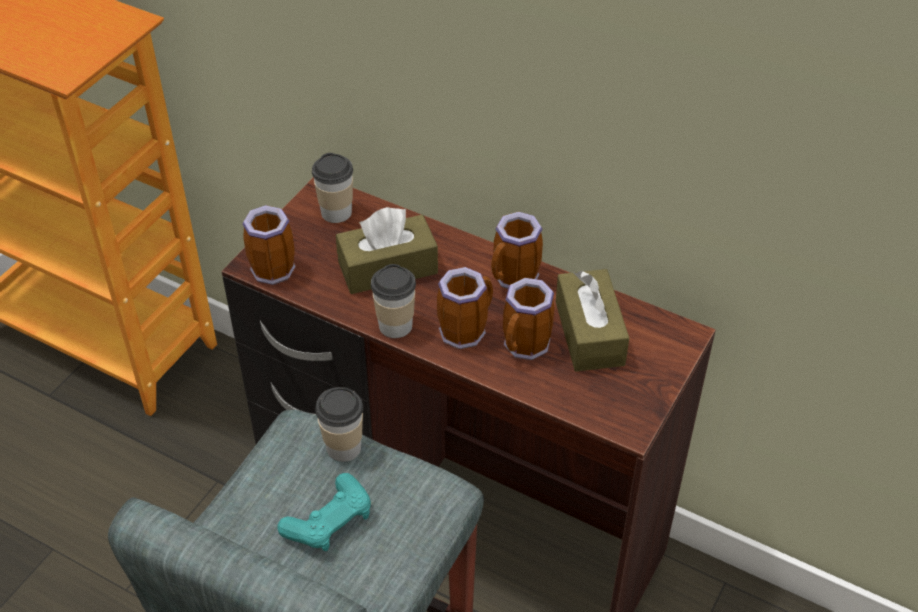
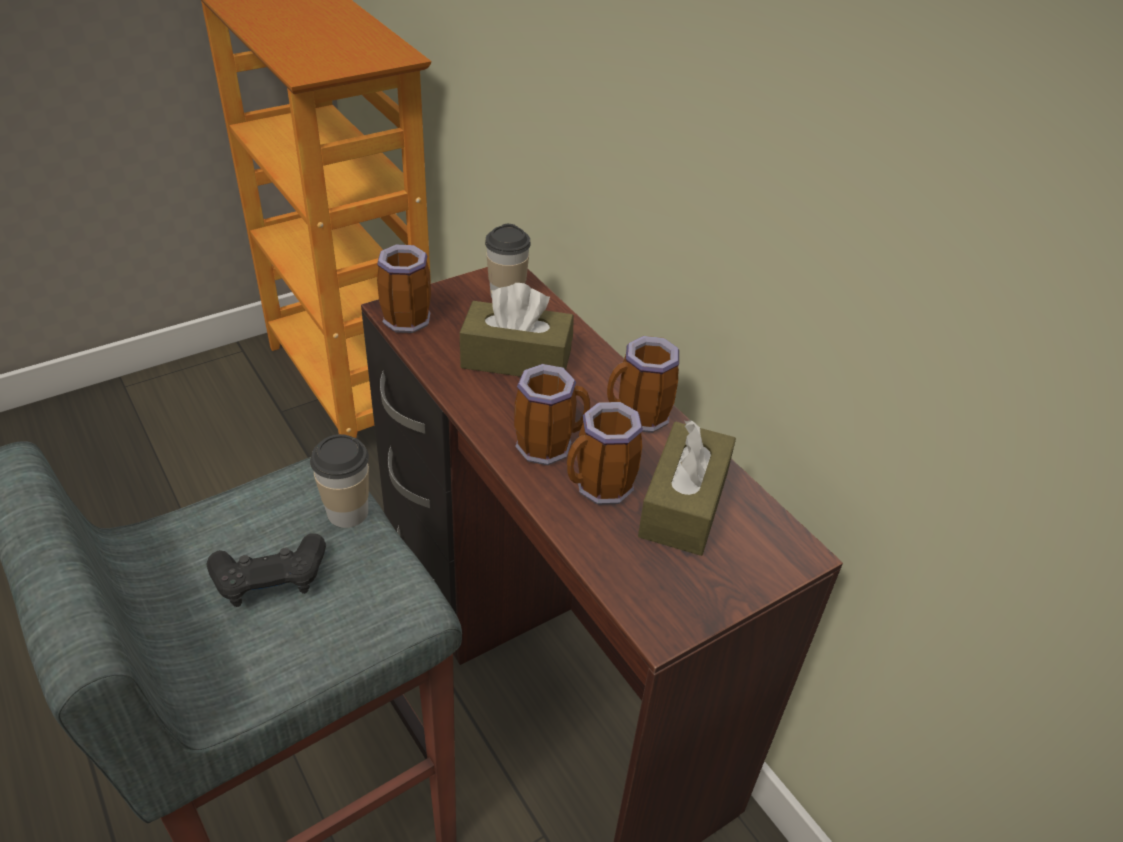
camera: 25 degrees right, 5 degrees down
turquoise game controller [277,473,371,551] -> black game controller [207,533,326,607]
cup [371,264,416,338] -> none

